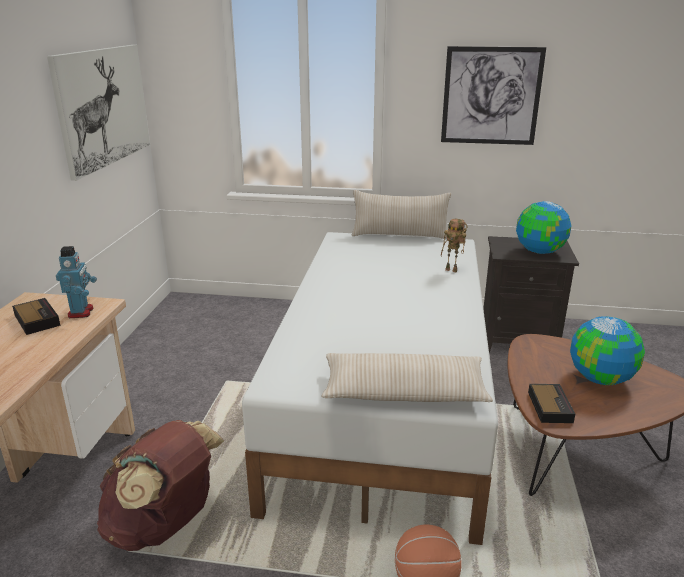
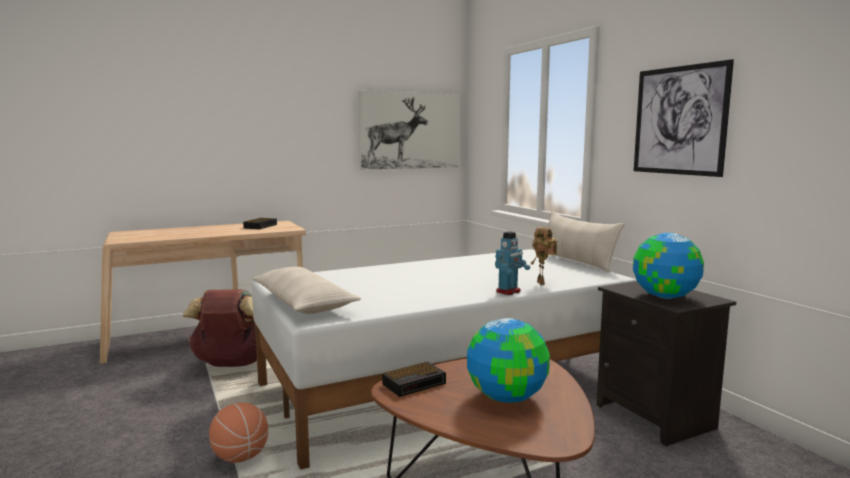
camera: 55 degrees right, 15 degrees down
toy robot [56,246,97,318] -> toy robot moved to [495,231,530,295]

